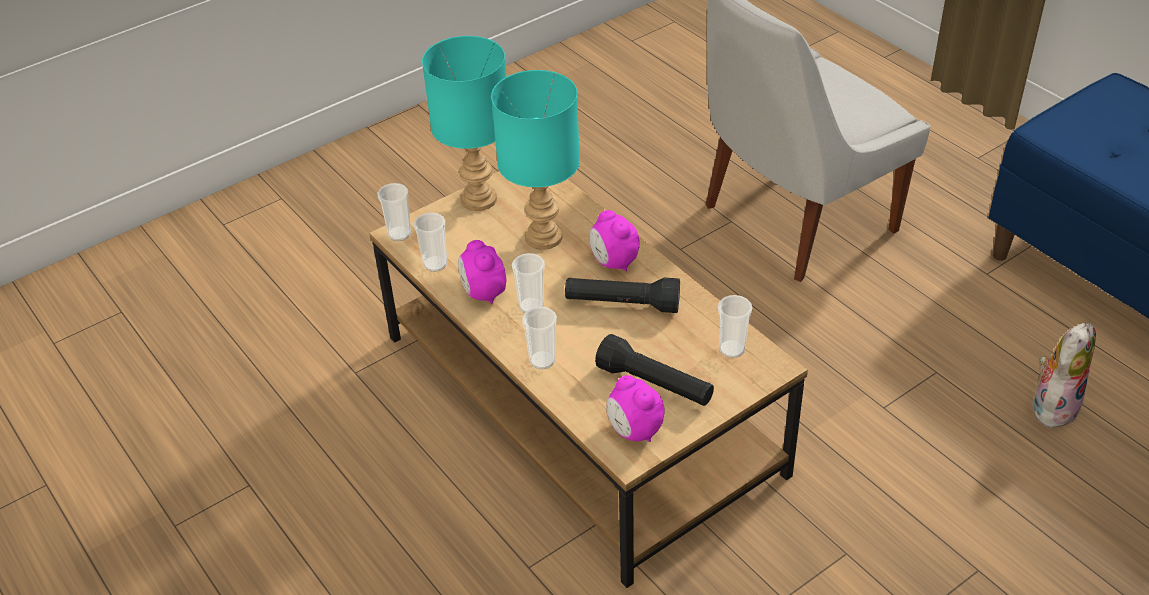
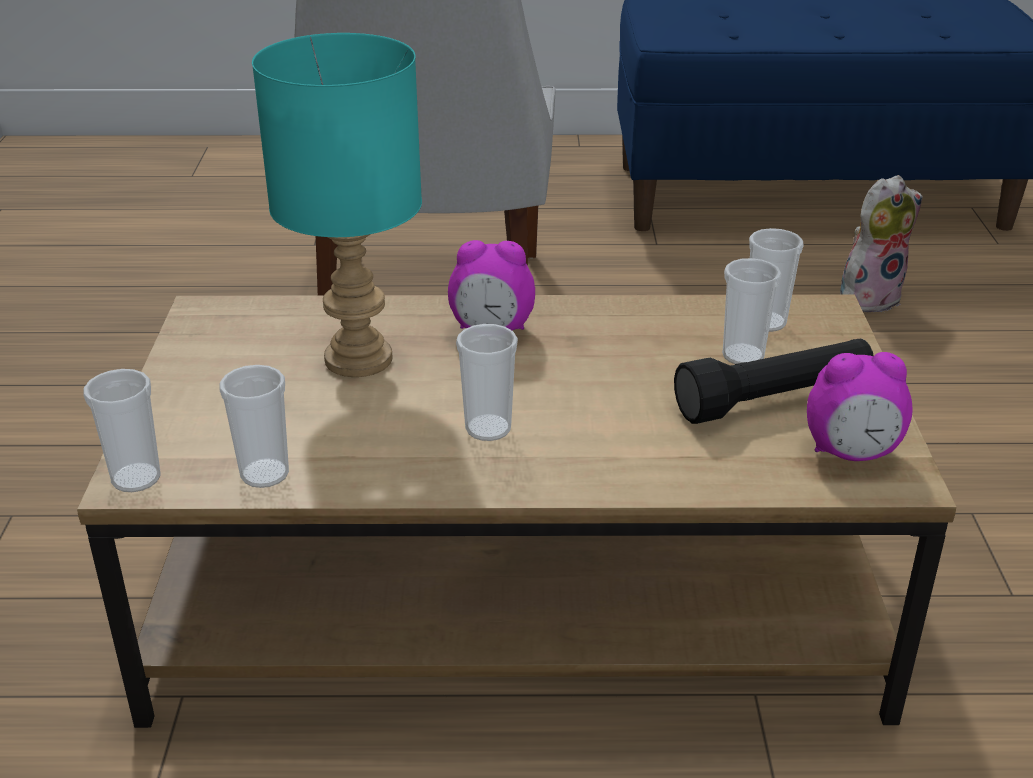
camera: 55 degrees left, 10 degrees down
turquoise table lamp [422,36,506,211] -> none
alarm clock [458,240,506,304] -> none
cup [522,307,557,369] -> cup moved to [722,258,781,364]
black flashlight [565,277,680,313] -> none
plush toy [1034,323,1096,432] -> plush toy turned 75 degrees clockwise [840,175,923,312]

